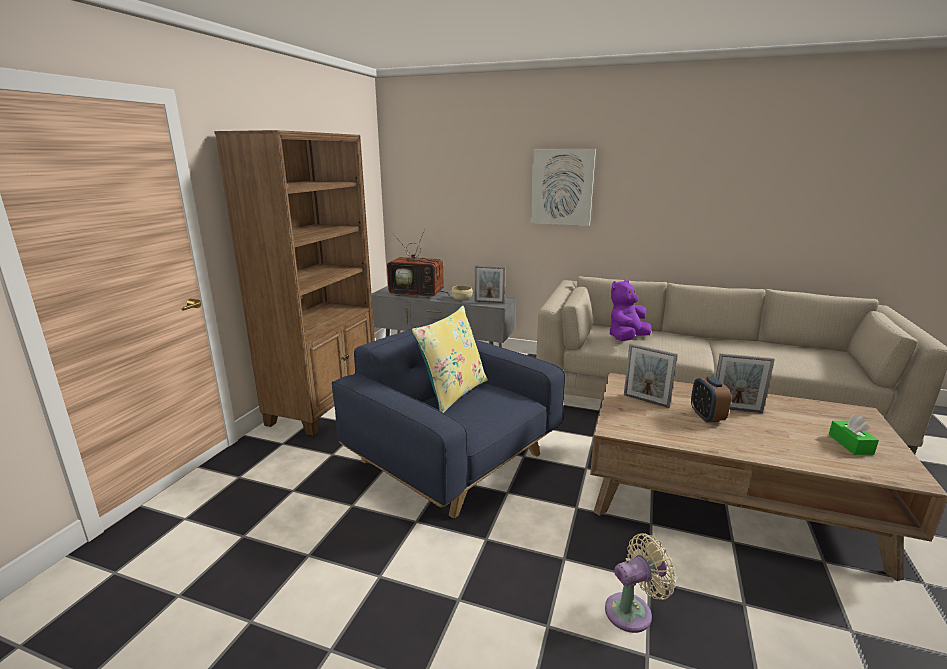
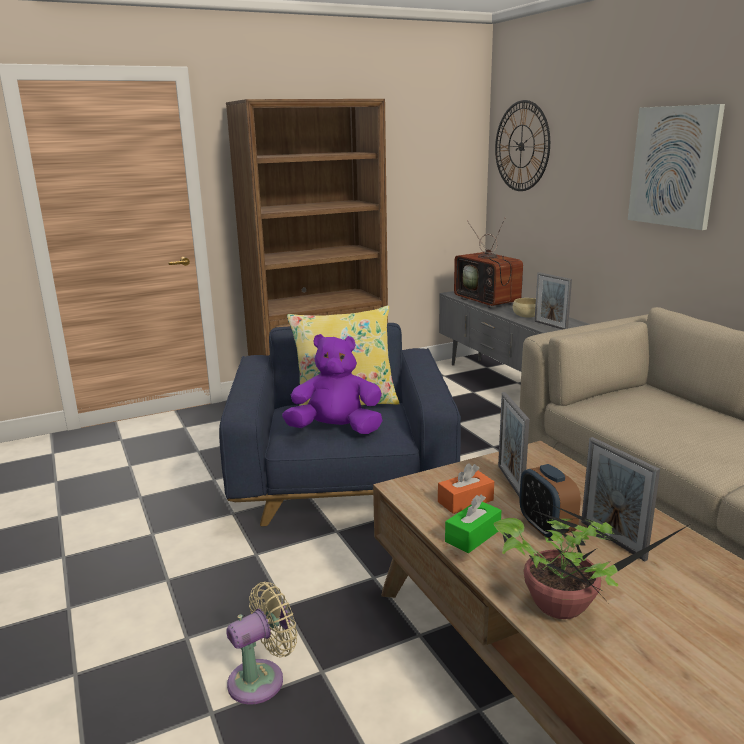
camera: 45 degrees right, 0 degrees up
beige fan [605,533,676,633] -> beige fan turned 60 degrees counterclockwise [226,582,297,705]
purple plush toy [609,280,652,341] -> purple plush toy moved to [282,334,383,434]
alarm clock [691,377,731,423] -> alarm clock turned 60 degrees counterclockwise [520,464,581,538]
green tissue box [828,415,879,455] -> green tissue box moved to [445,495,501,553]
none -> orange tissue box [438,463,494,514]
none -> potted plant [494,504,692,619]
none -> wall clock [495,100,550,191]

